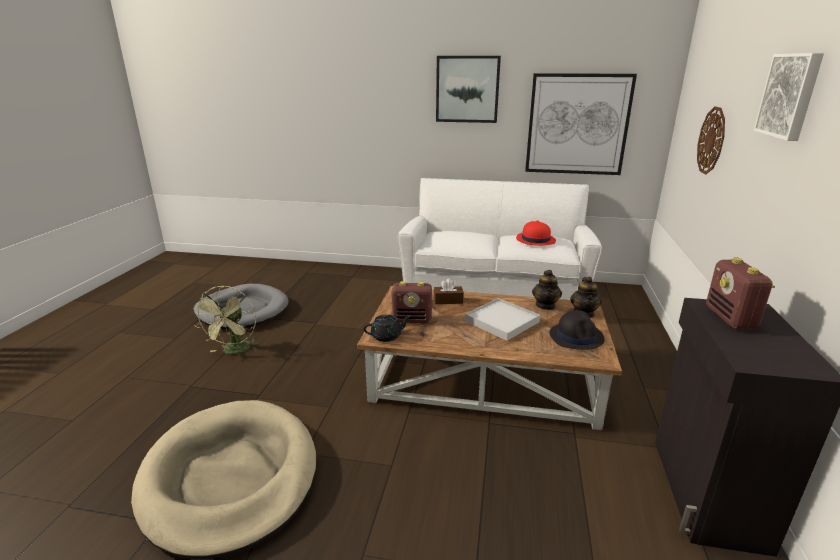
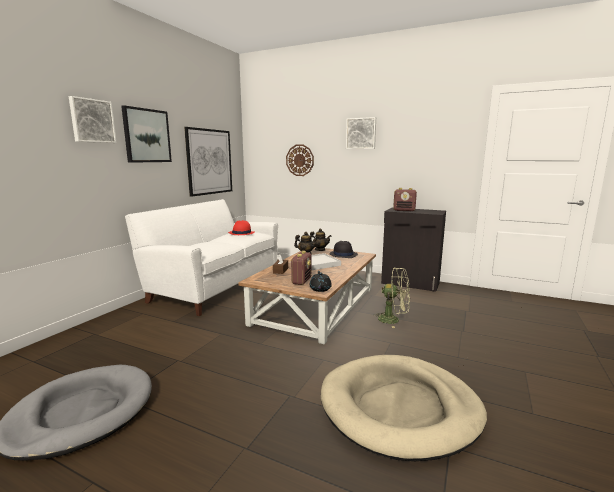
camera: 75 degrees left, 10 degrees down
green fan [193,285,260,354] -> green fan moved to [373,268,410,328]
none -> picture [69,96,117,143]

